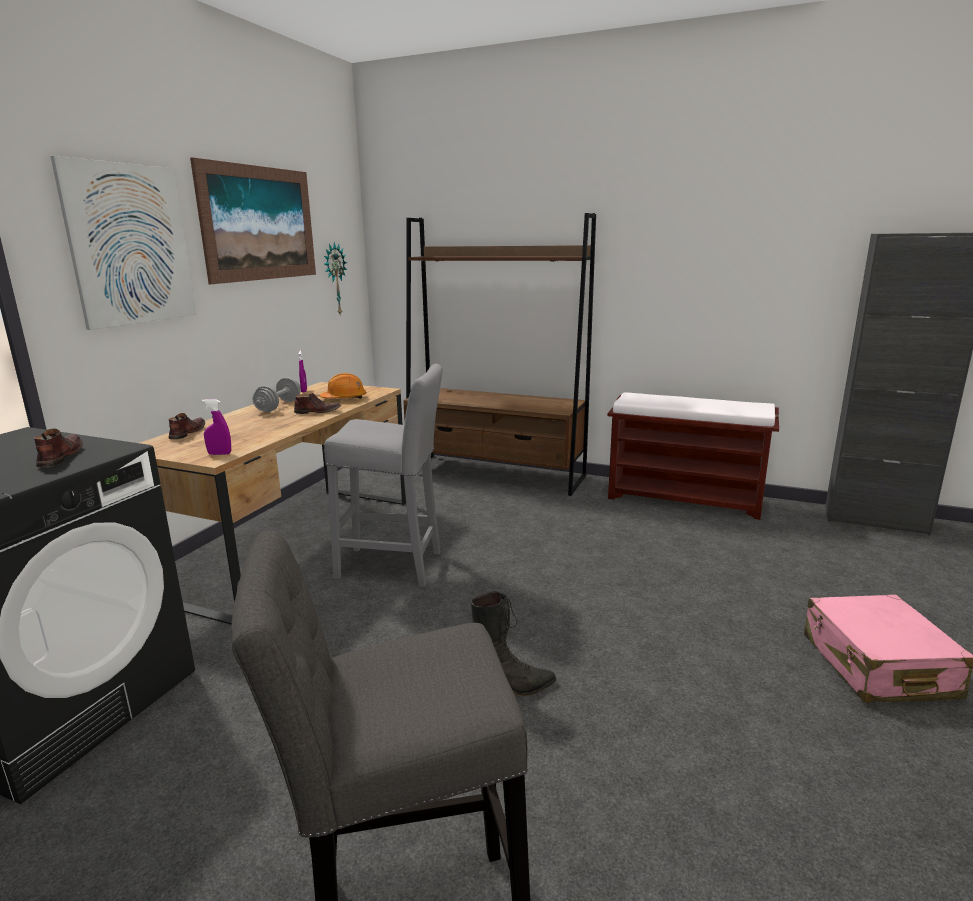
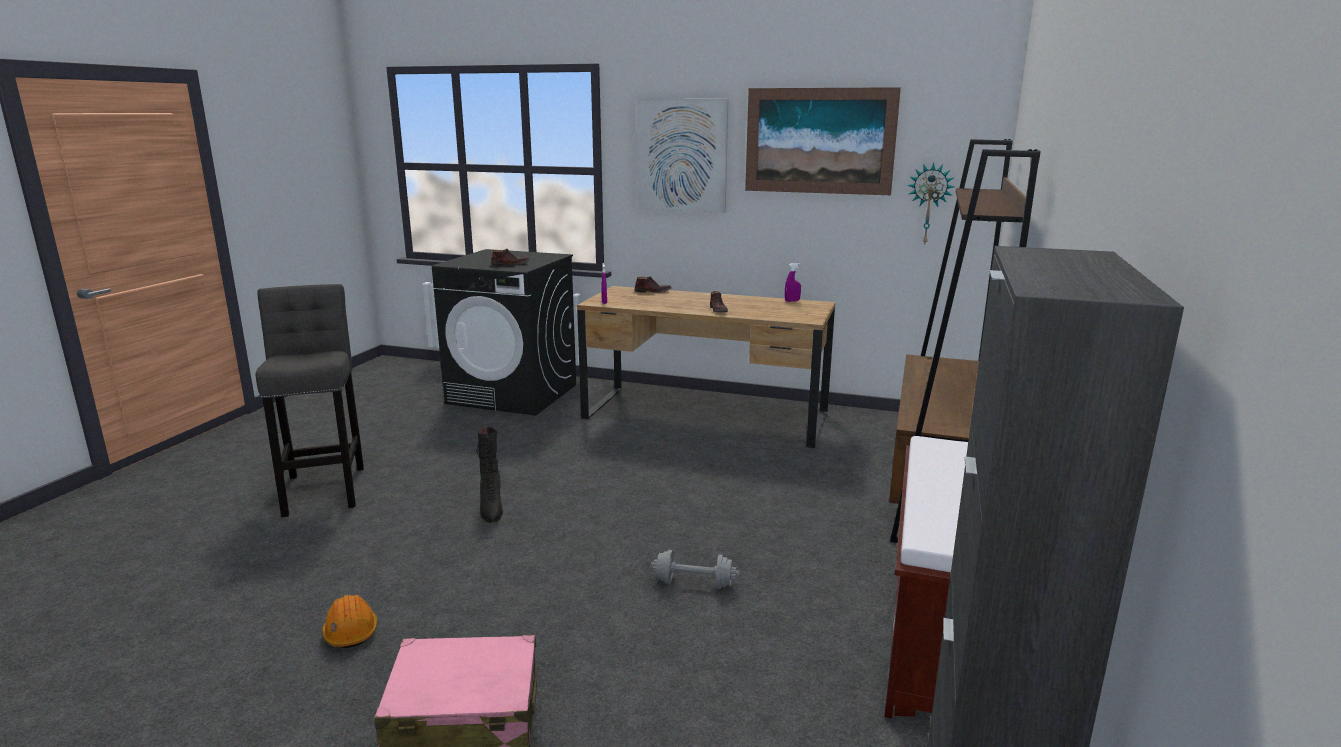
camera: 85 degrees right, 0 degrees up
grey dumbbell [252,378,301,412] -> grey dumbbell moved to [651,550,739,589]
orange hard hat [320,373,367,398] -> orange hard hat moved to [322,595,377,648]
grey stool [324,364,443,587] -> none

